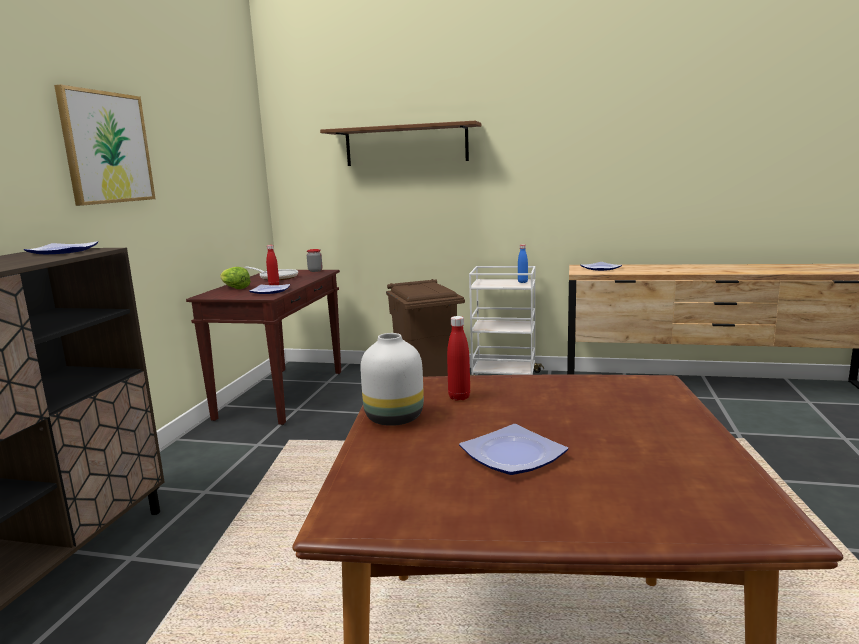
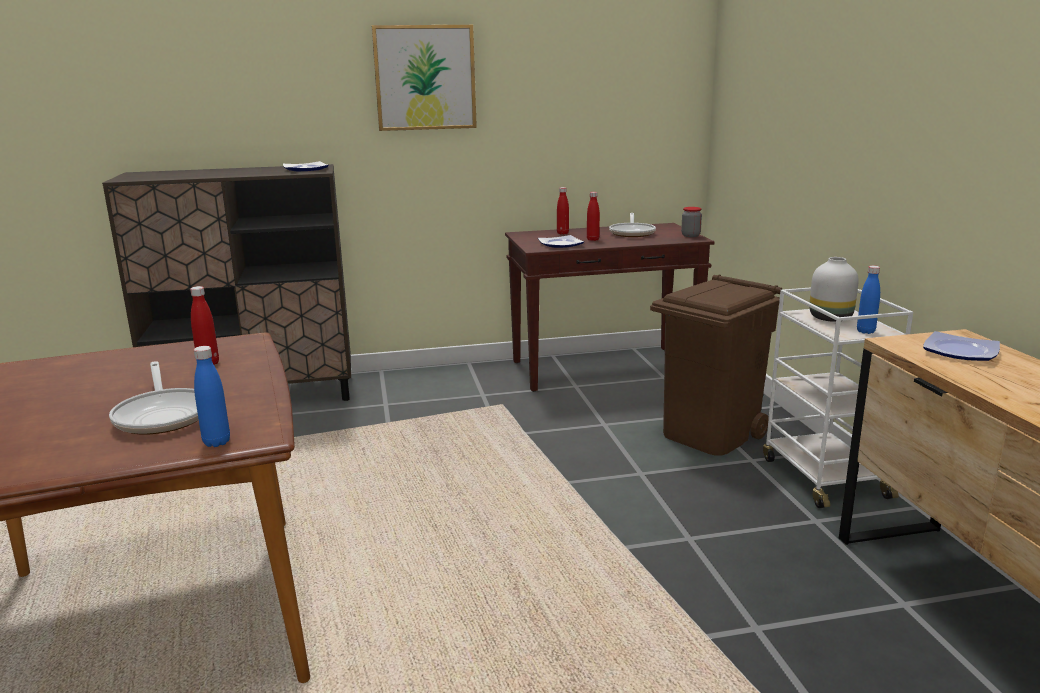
camera: 65 degrees right, 5 degrees up
lettuce [220,267,251,289] -> red bottle [557,187,569,234]
brown shelf [320,120,481,166] -> none
white vase [360,333,424,426] -> white vase moved to [809,257,859,322]
plate [459,424,568,475] -> none
none -> frying pan [109,361,199,434]
none -> blue bottle [194,346,230,447]

